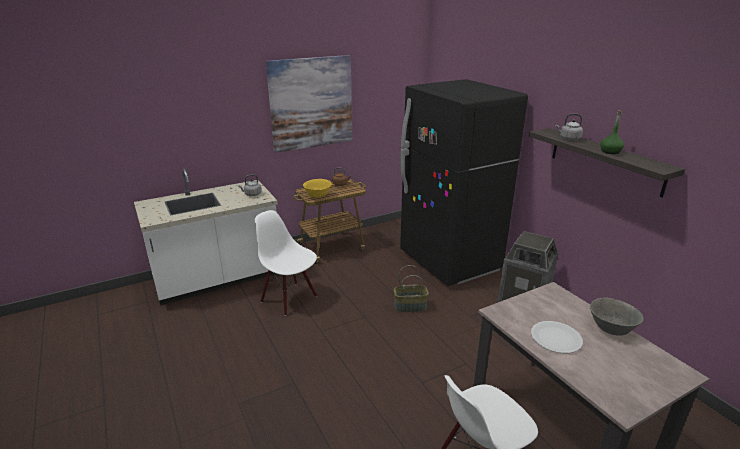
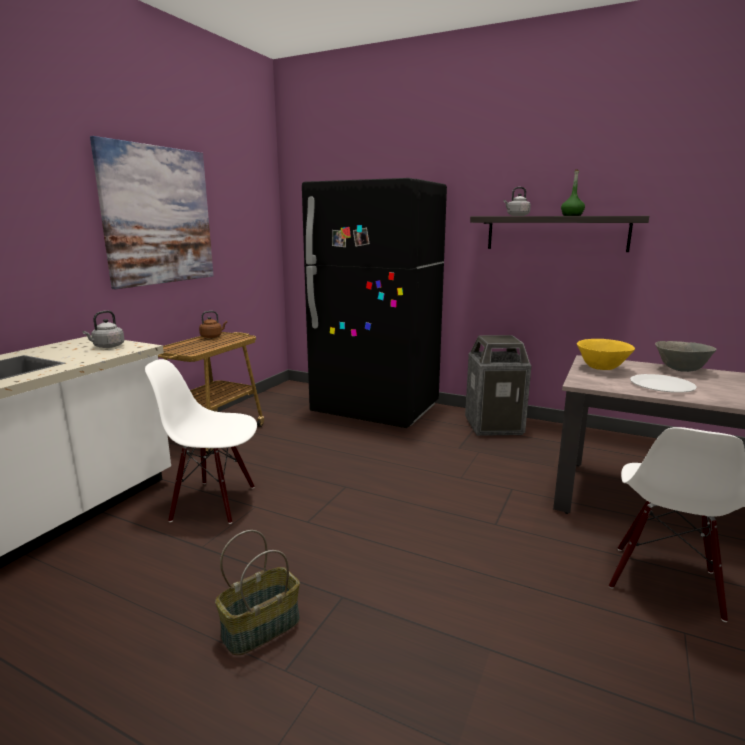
camera: 35 degrees left, 10 degrees down
yellow bowl [303,179,332,198] -> yellow bowl moved to [577,339,635,370]
basket [394,265,429,312] -> basket moved to [215,530,300,656]

